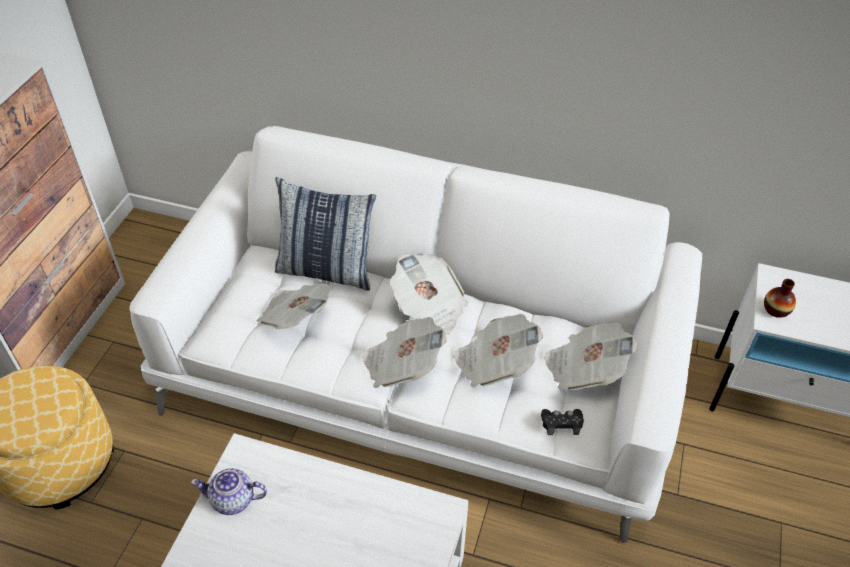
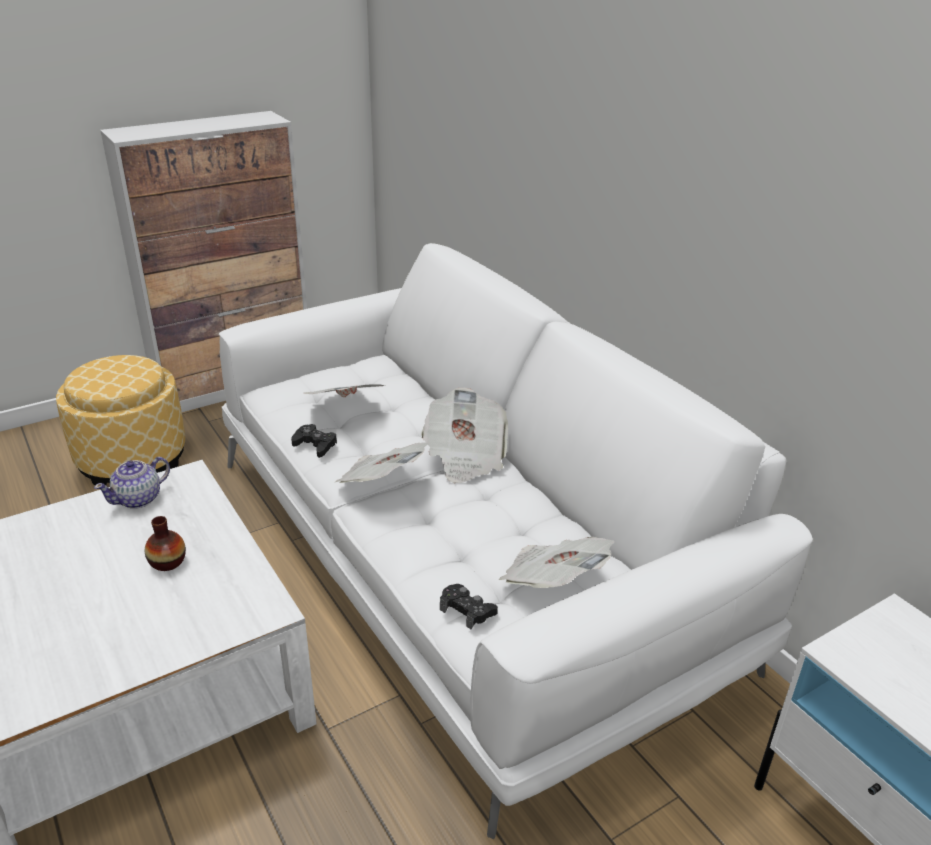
camera: 40 degrees right, 15 degrees down
teapot [191,468,267,515] -> teapot turned 90 degrees counterclockwise [94,457,170,509]
pillow [275,177,376,291] -> none
newspaper [453,314,543,388] -> none
vase [764,279,796,318] -> vase moved to [145,516,186,571]
none -> black game controller [291,424,337,458]

